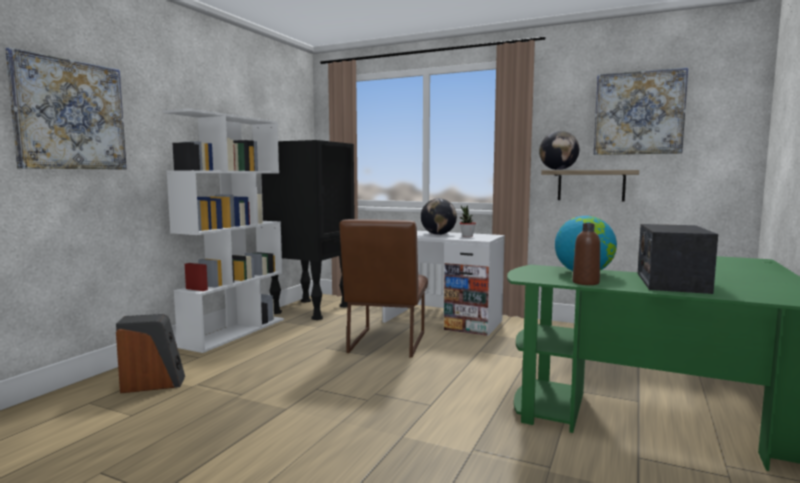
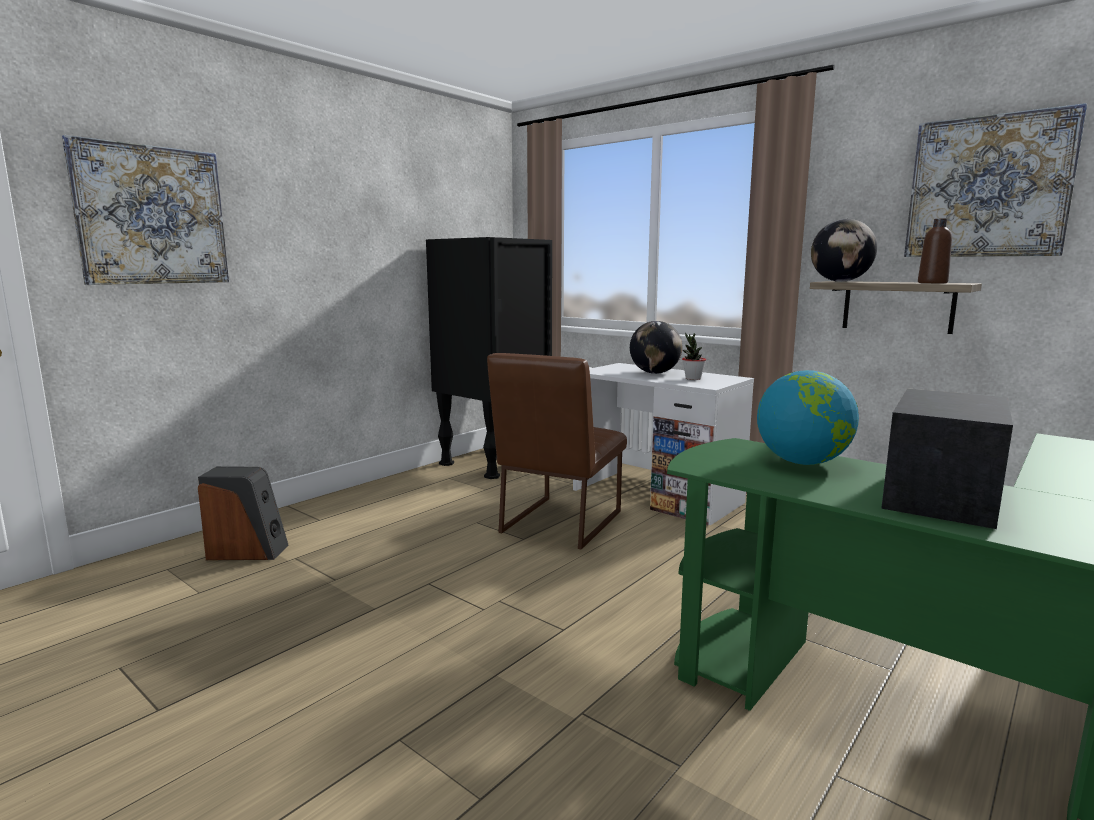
camera: 15 degrees right, 5 degrees up
white bookcase [163,108,284,353] -> none
brown bottle [572,223,600,285] -> brown bottle moved to [918,218,952,283]

